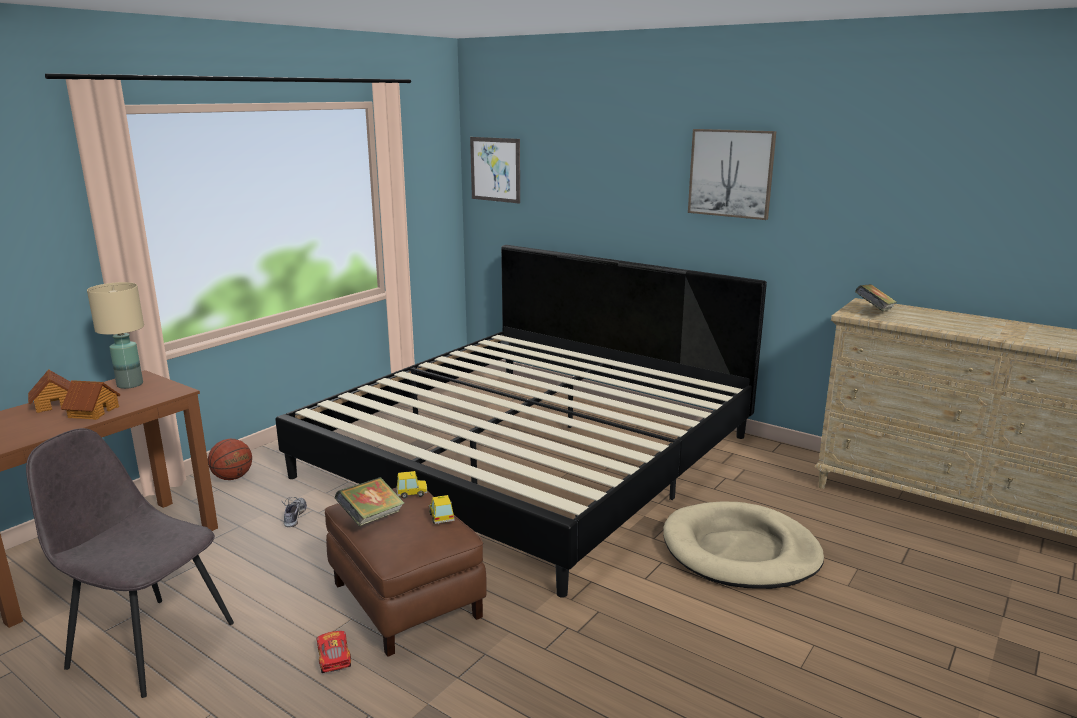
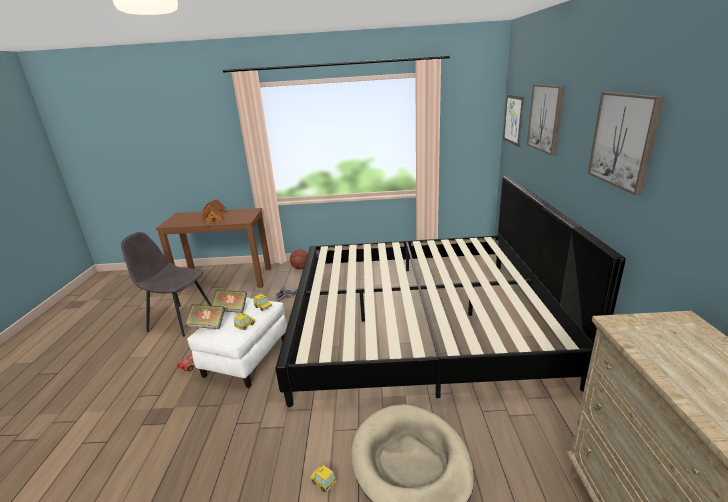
camera: 55 degrees right, 5 degrees up
grey chair [26,428,234,698] -> grey chair turned 60 degrees counterclockwise [121,232,212,337]
beige table lamp [87,282,144,389] -> none
brown ottoman [325,487,487,657] -> white ottoman [187,297,287,388]
book [855,284,897,311] -> book moved to [185,304,225,329]
none -> toy car [310,465,337,492]
none -> picture [527,84,565,155]

